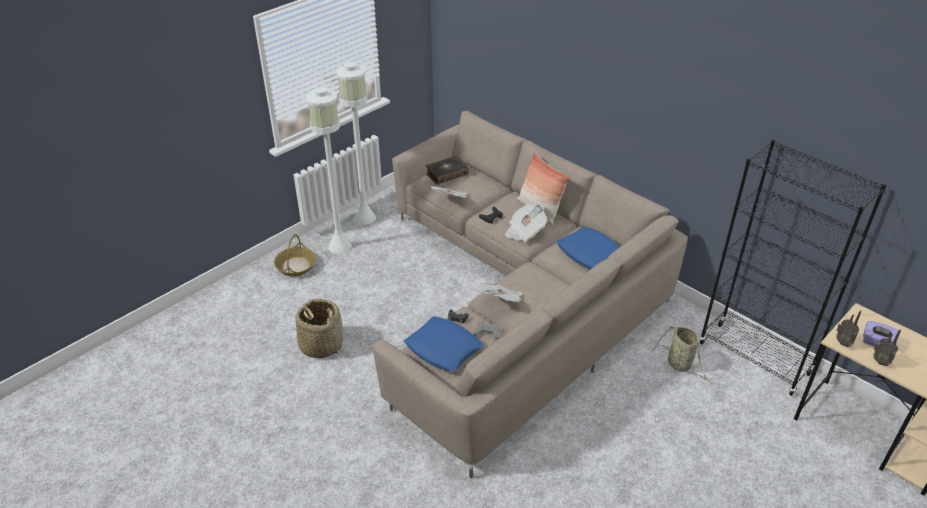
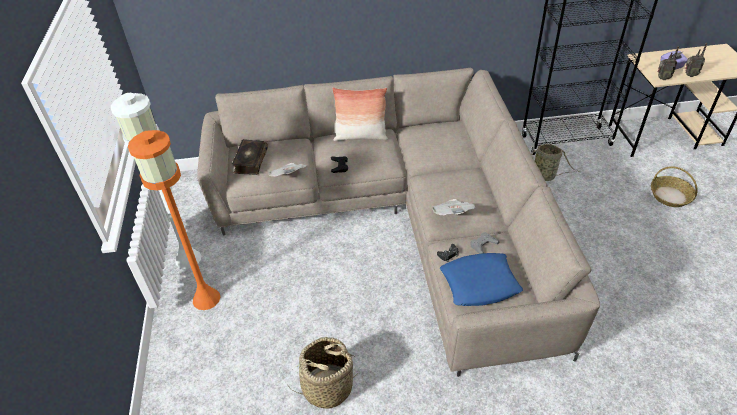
camera: 50 degrees left, 5 degrees up
basket [274,234,316,277] -> basket moved to [651,166,698,207]
white floor lamp [306,87,352,254] -> orange floor lamp [128,130,220,310]
newspaper [505,204,547,242] -> none
blue pillow [556,227,620,269] -> none

